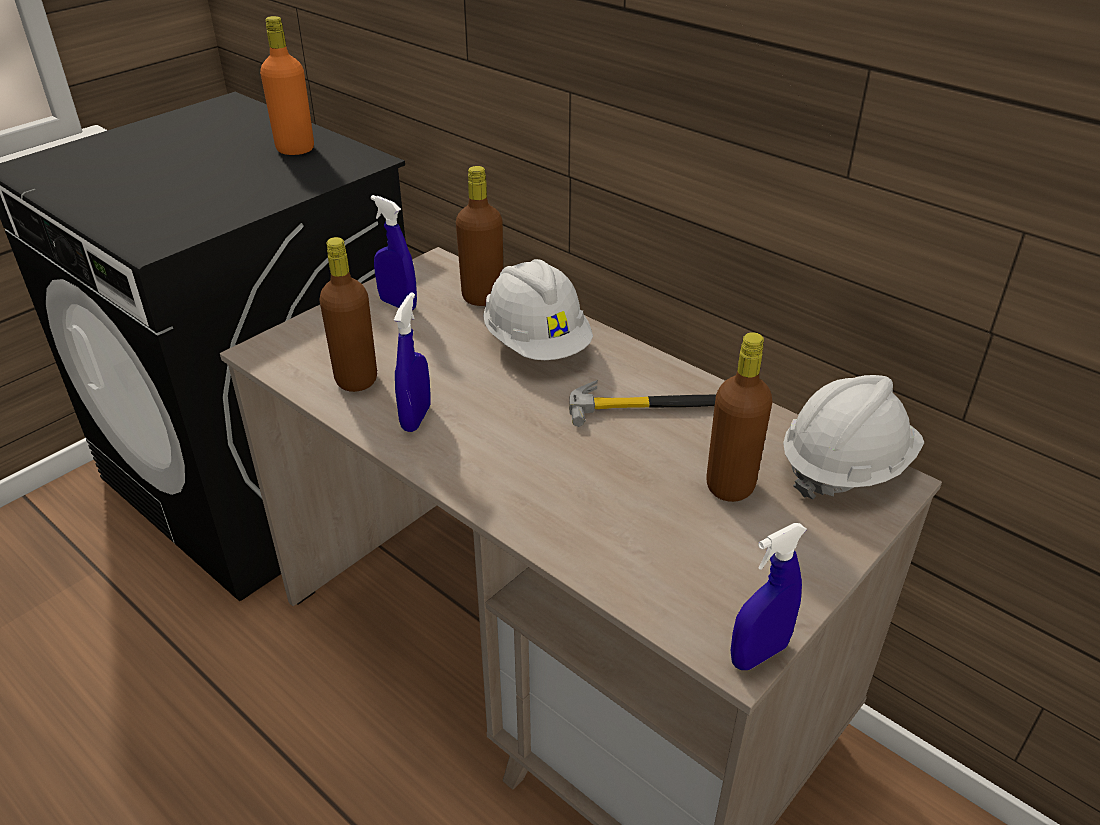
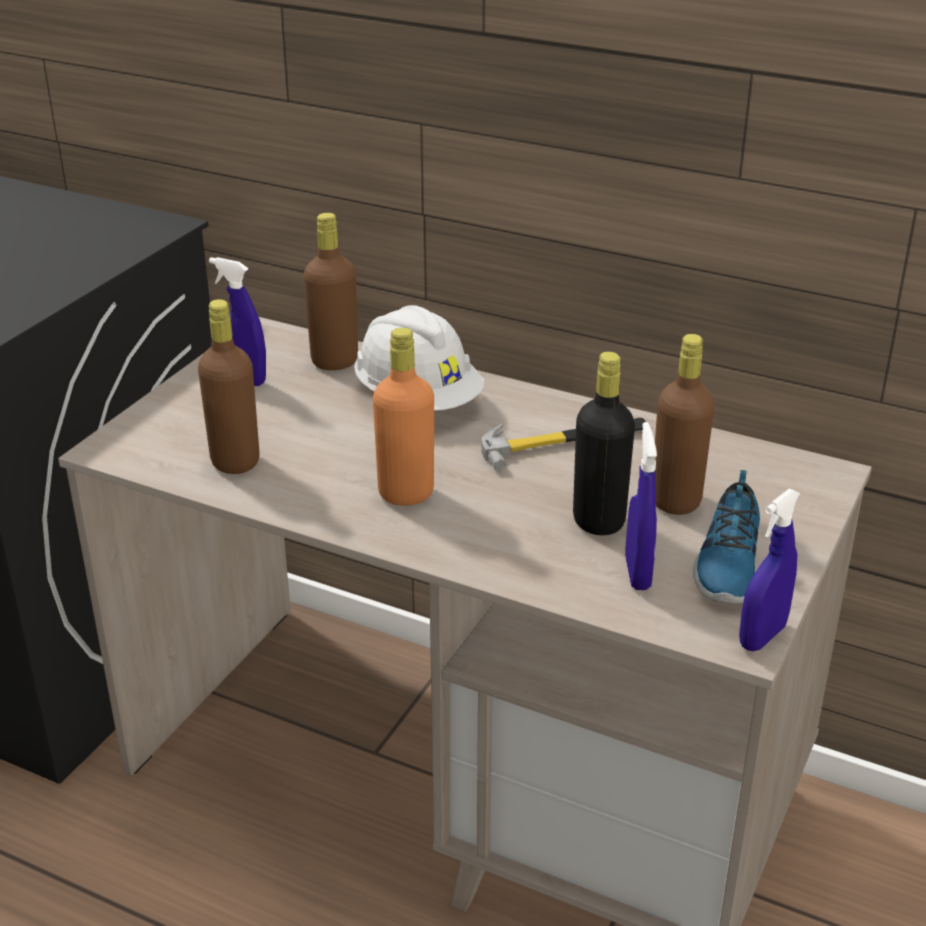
camera: 15 degrees left, 5 degrees down
orange bottle [260,16,314,155] -> orange bottle moved to [373,328,434,506]
blue spray bottle [394,292,431,432] -> blue spray bottle moved to [625,422,657,590]
white hard hat [783,375,925,500] -> none
none -> black bottle [573,352,635,535]
none -> shoe [693,470,760,603]

